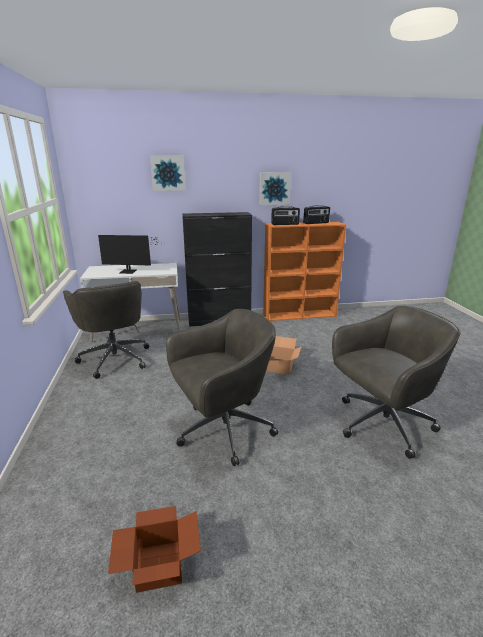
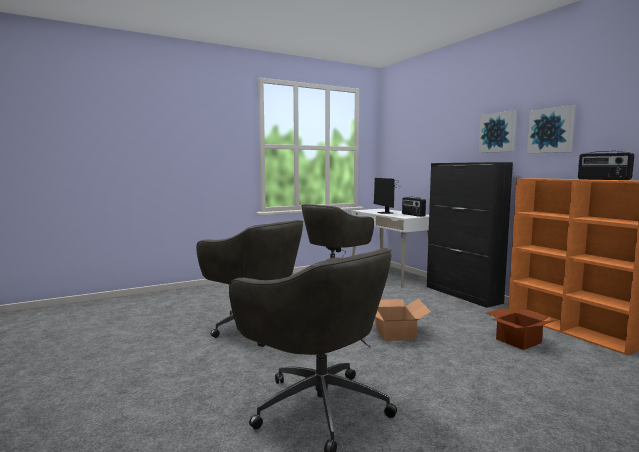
camera: 70 degrees right, 15 degrees down
cardboard box [108,506,201,593] -> cardboard box moved to [486,308,557,350]
picture [150,156,186,191] -> picture moved to [479,110,517,153]
radio [271,206,300,225] -> radio moved to [402,197,426,217]

